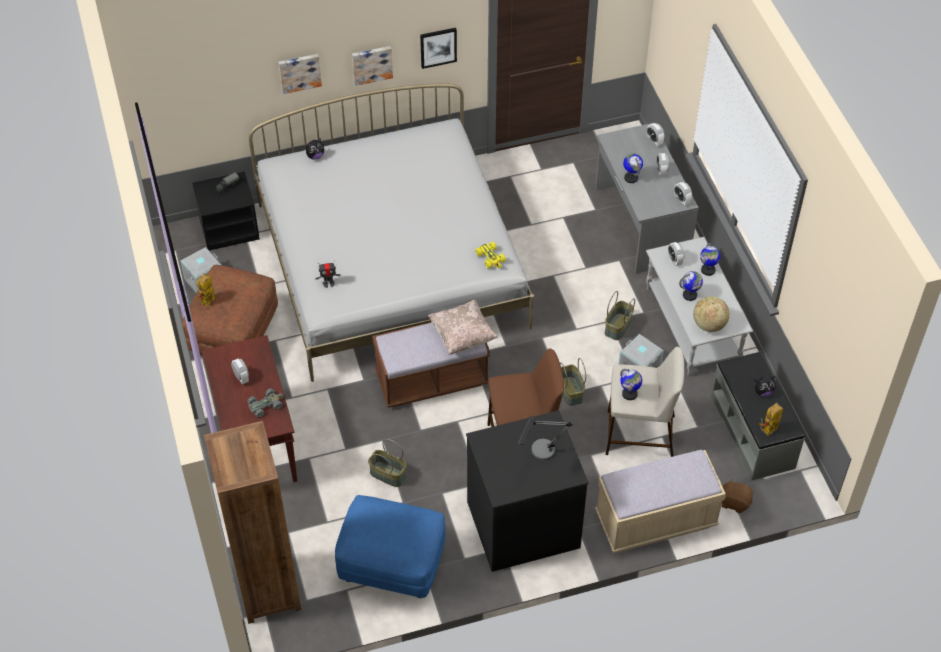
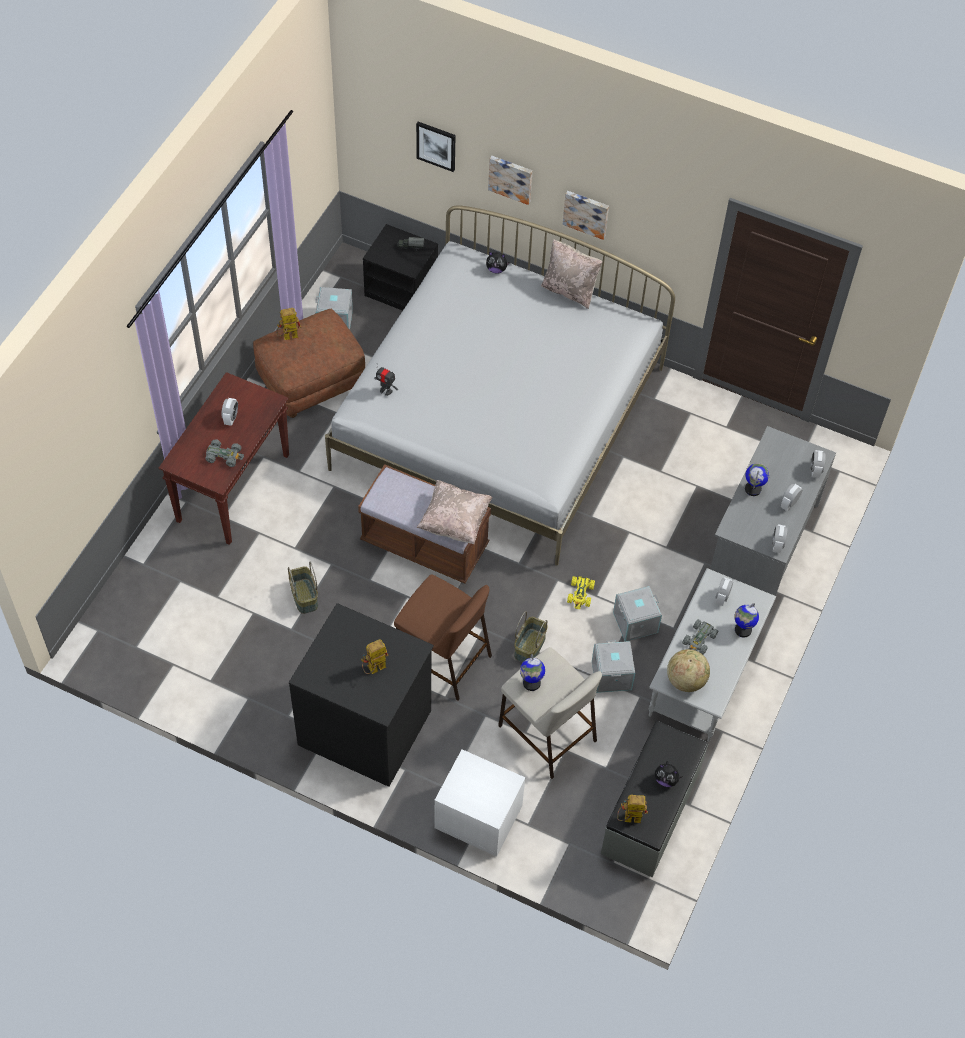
camera: 40 degrees right, 5 degrees up
brown bookcase [204,421,301,624] -> none
blue ottoman [335,495,446,598] -> none
picture [420,28,457,69] -> picture moved to [416,122,456,172]
yellow toy car [476,242,506,269] -> yellow toy car moved to [567,576,595,609]
table lamp [518,416,573,460] -> toy robot [361,639,389,674]
beige bench [595,450,726,553] -> white nightstand [434,749,525,857]
basket [605,291,635,340] -> grey storage box [613,586,662,641]
globe [679,271,703,301] -> grey toy car [682,619,718,655]
brown plush toy [722,478,753,513] -> none
none -> beige pillow [541,239,602,309]

